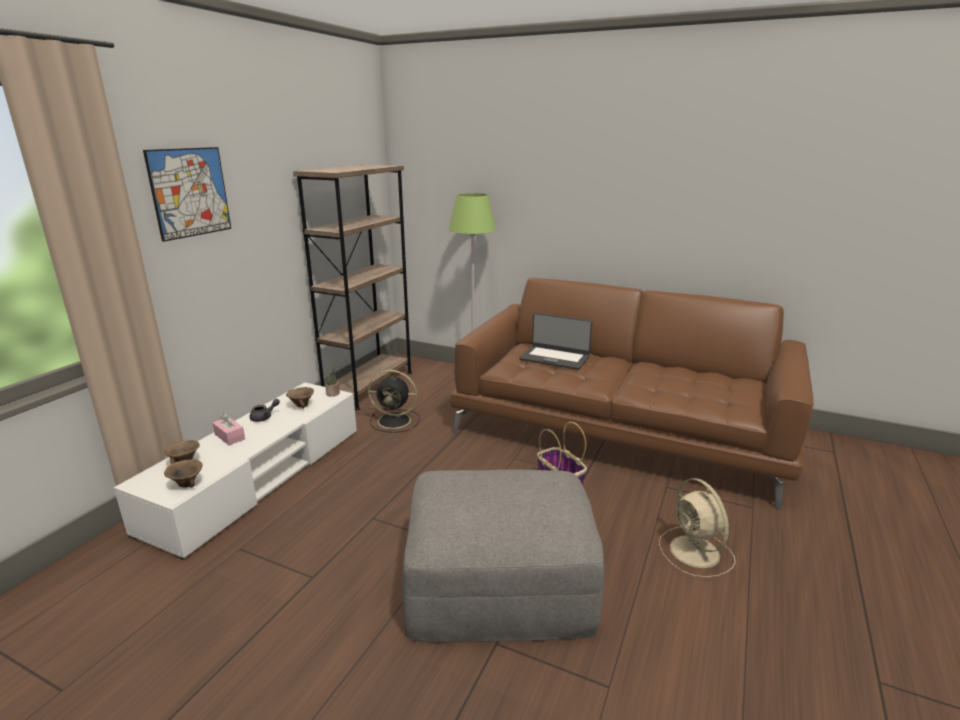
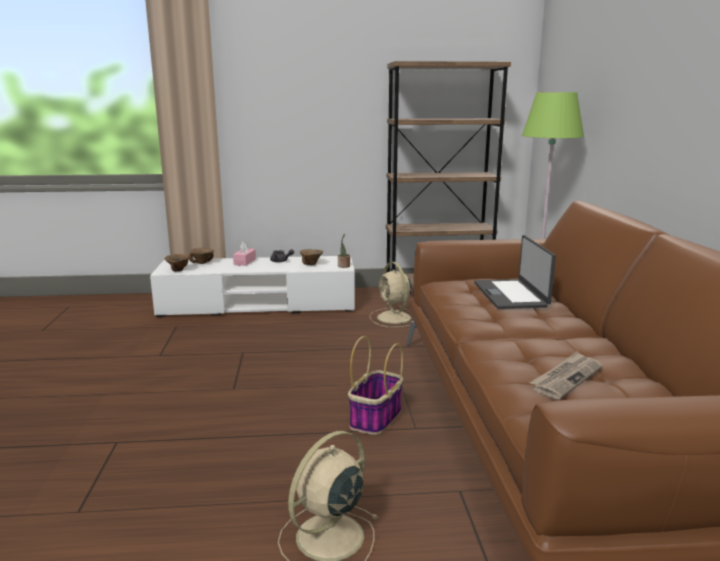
camera: 60 degrees right, 5 degrees down
picture [143,147,231,242] -> none
black fan [368,370,420,433] -> beige fan [369,262,412,327]
grey ottoman [402,469,605,642] -> none
none -> newspaper [529,351,602,399]

